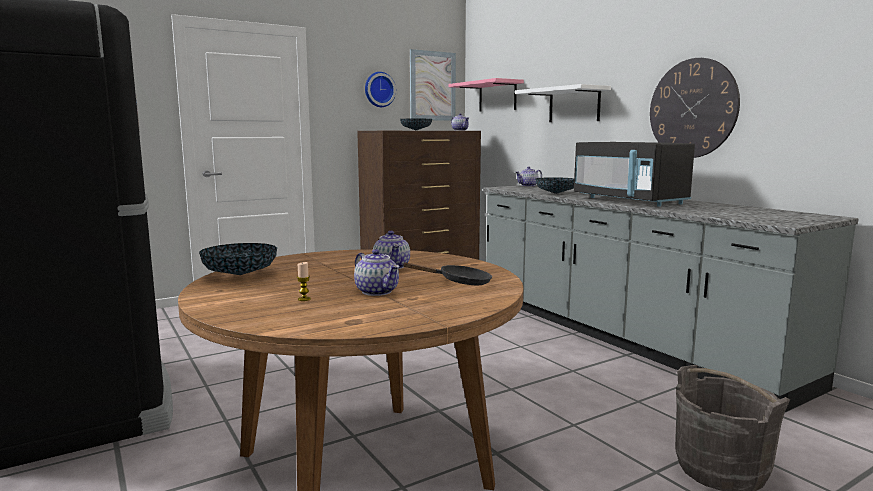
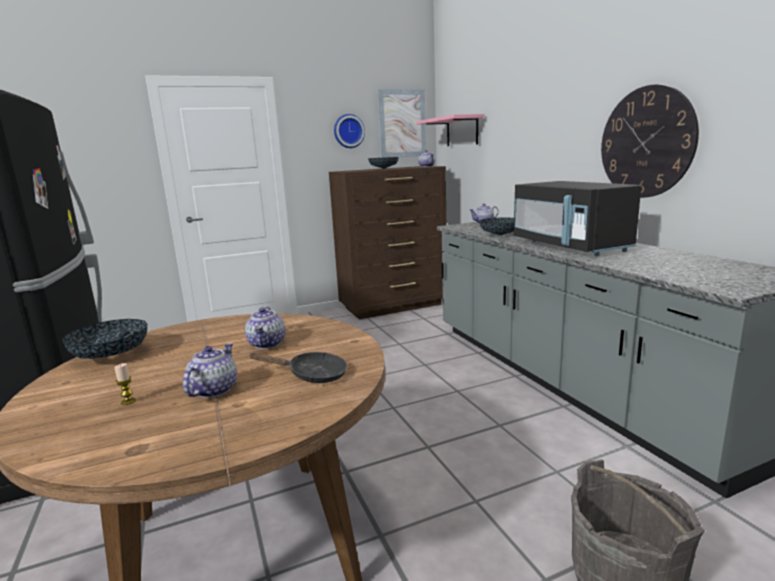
camera: 10 degrees right, 5 degrees up
teapot [354,249,400,296] -> teapot turned 135 degrees counterclockwise [183,343,237,398]
white shelf [515,84,611,122] -> none

